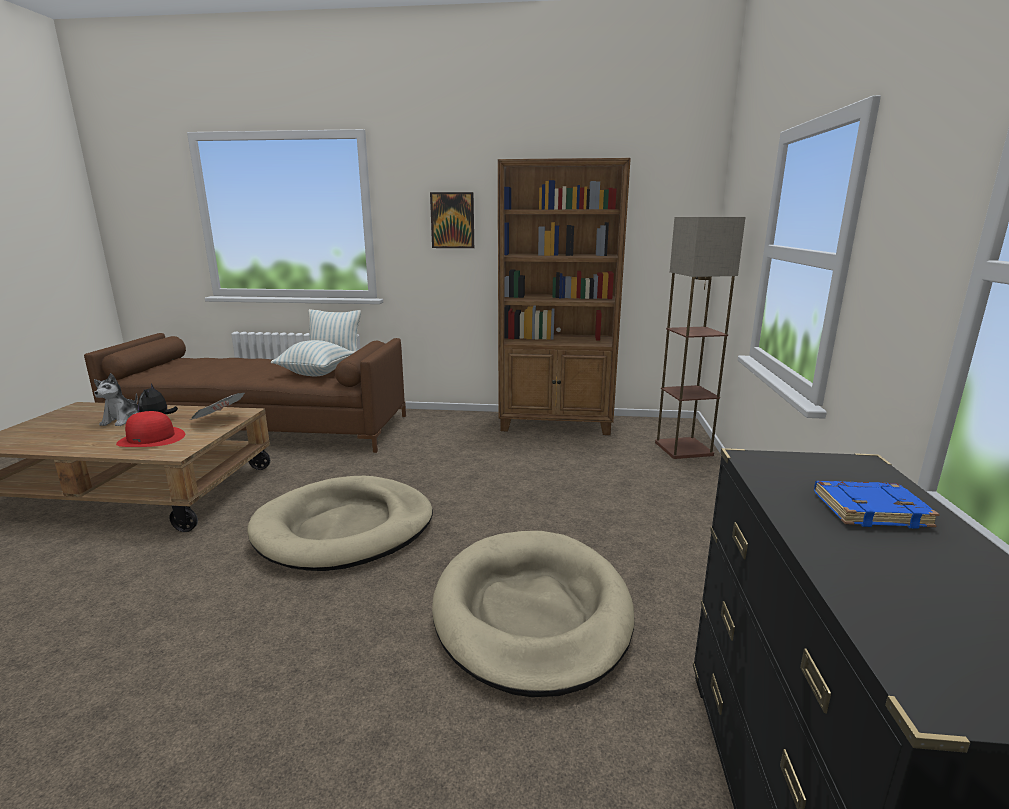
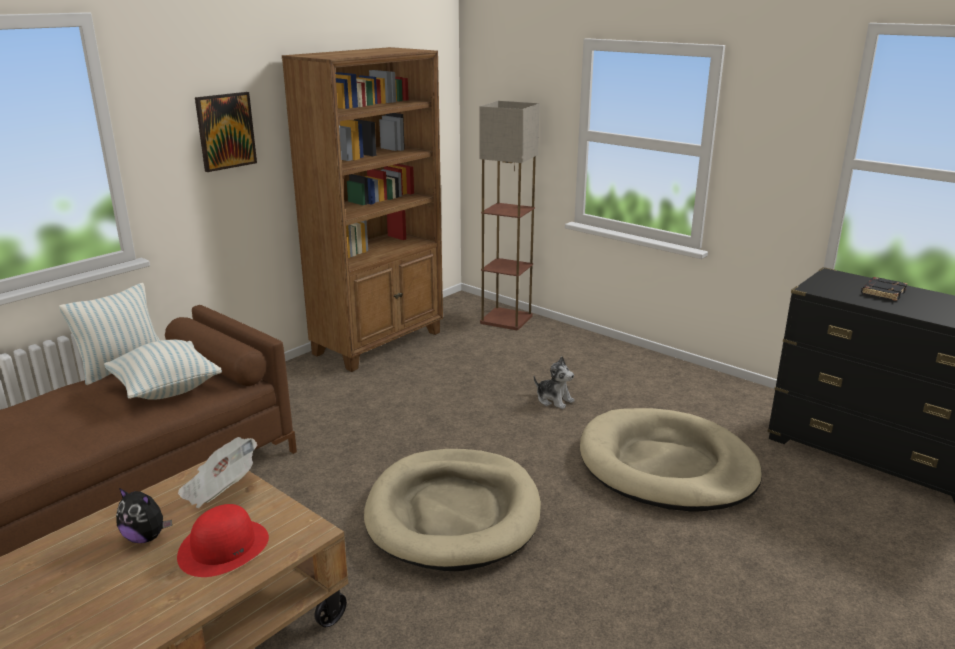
camera: 55 degrees left, 5 degrees up
plush toy [94,373,139,426] -> plush toy moved to [534,356,575,409]
blue book [814,481,940,529] -> black book [861,277,908,301]

